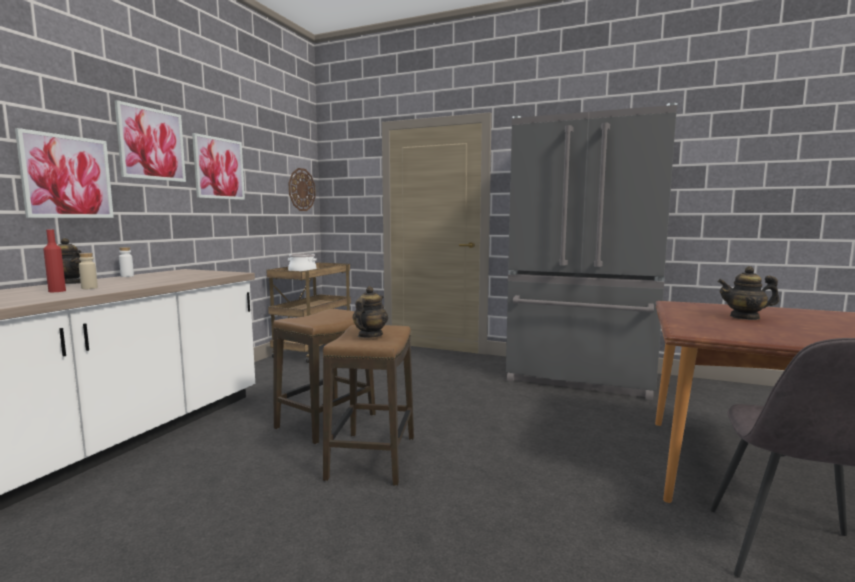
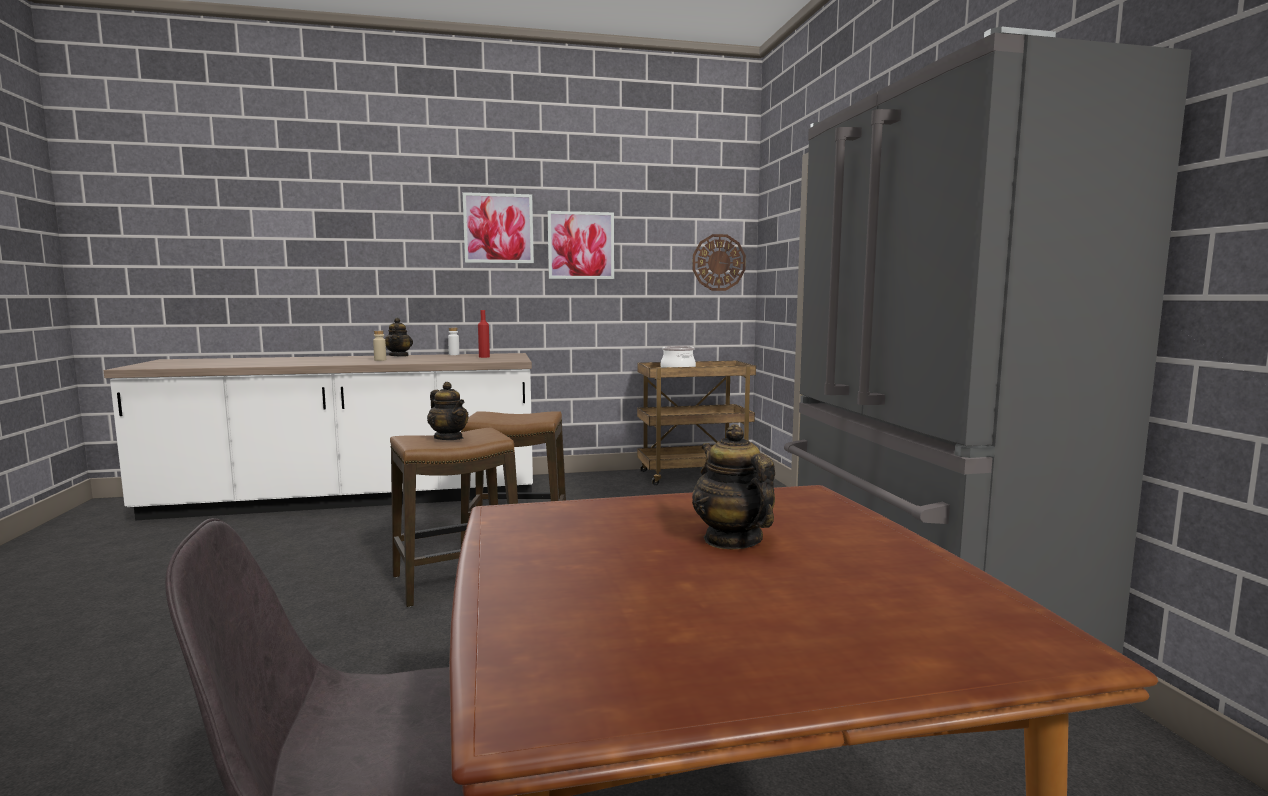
camera: 55 degrees right, 0 degrees up
picture [15,128,114,218] -> none
red bottle [43,230,66,292] -> red bottle moved to [478,310,490,358]
teapot [353,286,388,338] -> teapot turned 60 degrees clockwise [427,382,469,440]

